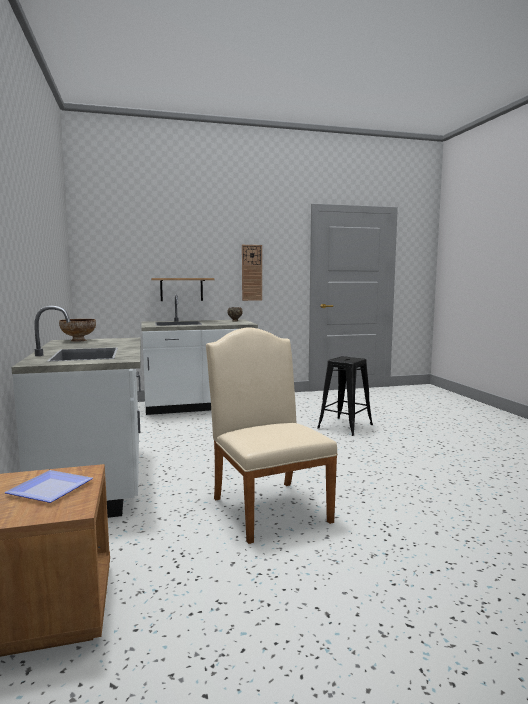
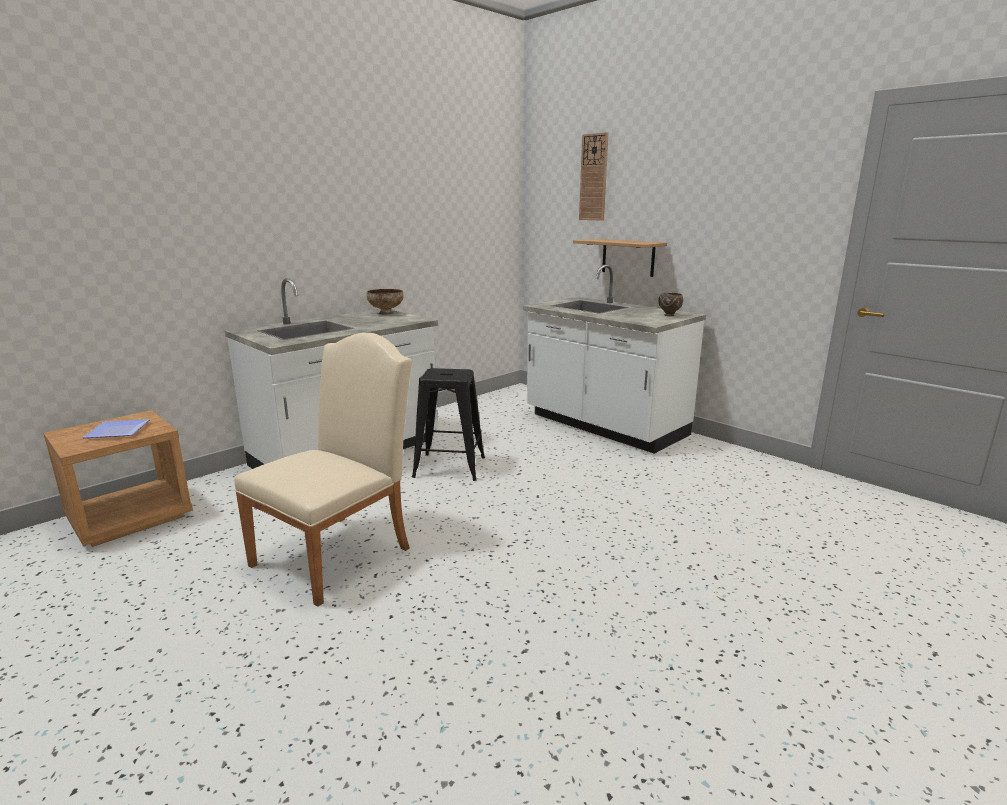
camera: 60 degrees right, 10 degrees up
wall clock [242,245,262,301] -> wall clock moved to [579,132,609,221]
black stool [317,356,373,436] -> black stool moved to [412,368,485,481]

